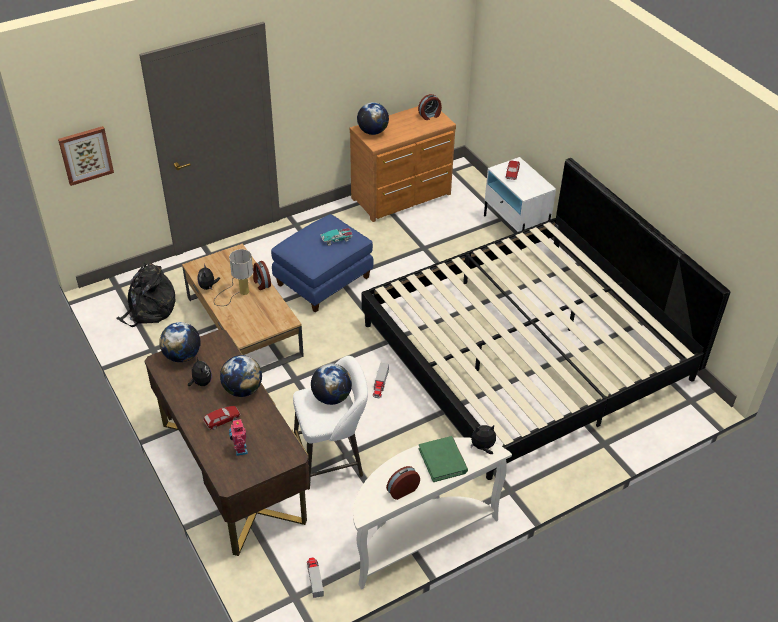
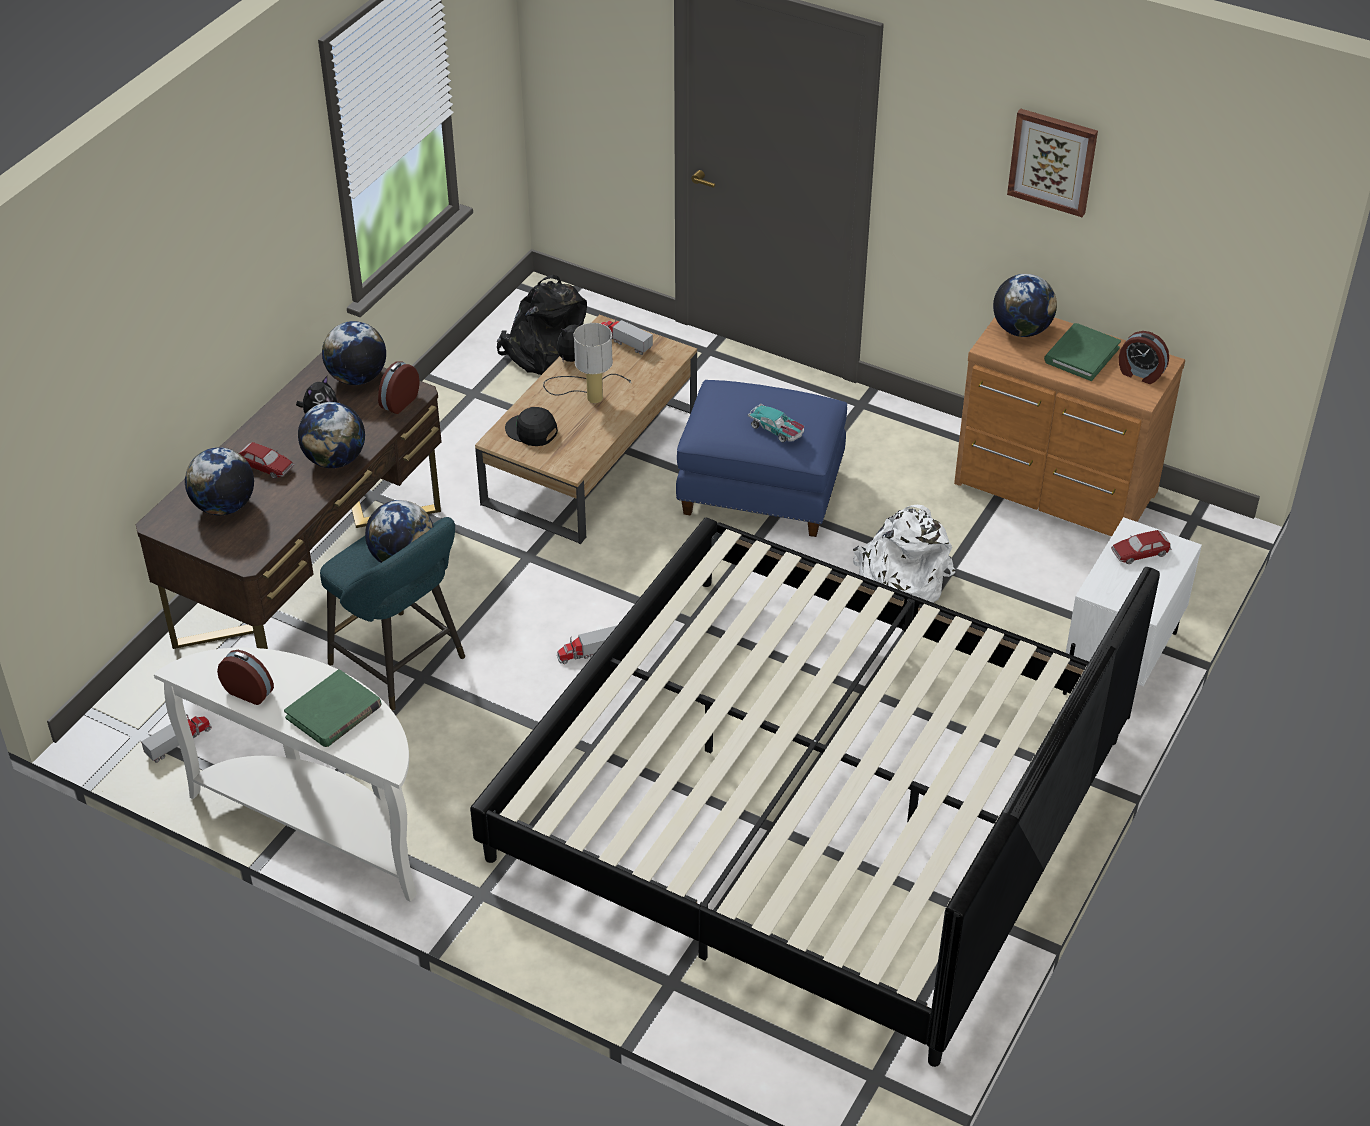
camera: 60 degrees right, 0 degrees up
picture [58,126,114,186] -> picture moved to [1007,108,1098,217]
toy robot [229,418,248,456] -> globe [185,447,254,515]
alarm clock [253,261,271,290] -> alarm clock moved to [378,361,420,414]
white stool [293,356,368,490] -> turquoise stool [320,517,465,711]
plush toy [471,425,496,454] -> none
none -> black cap [505,407,558,446]
none -> toy truck [601,317,653,355]
none -> white backpack [853,505,956,603]
none -> green book [1044,323,1121,381]

